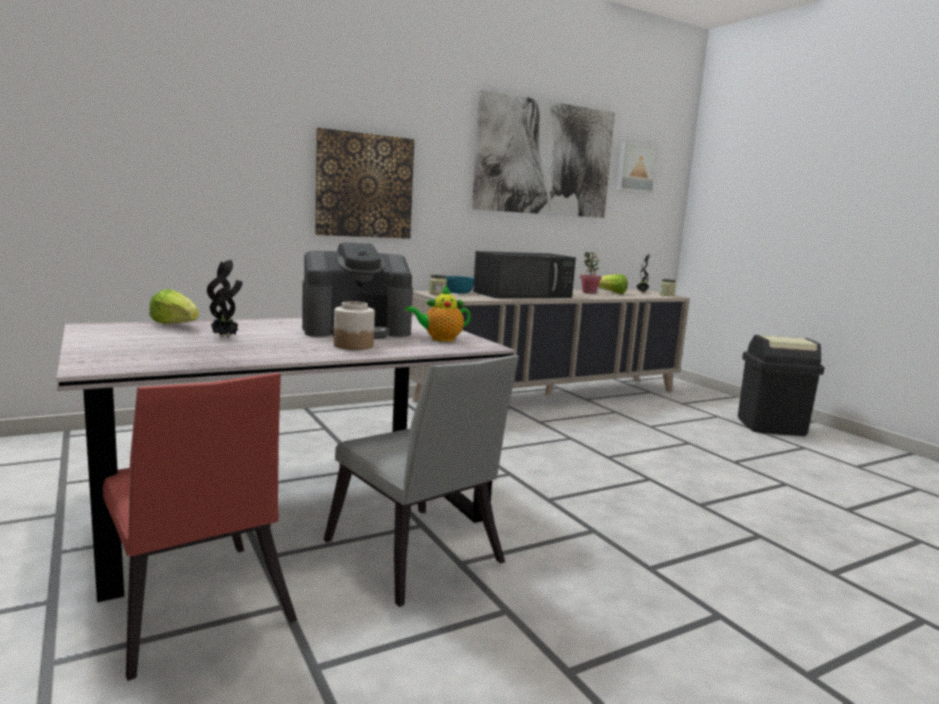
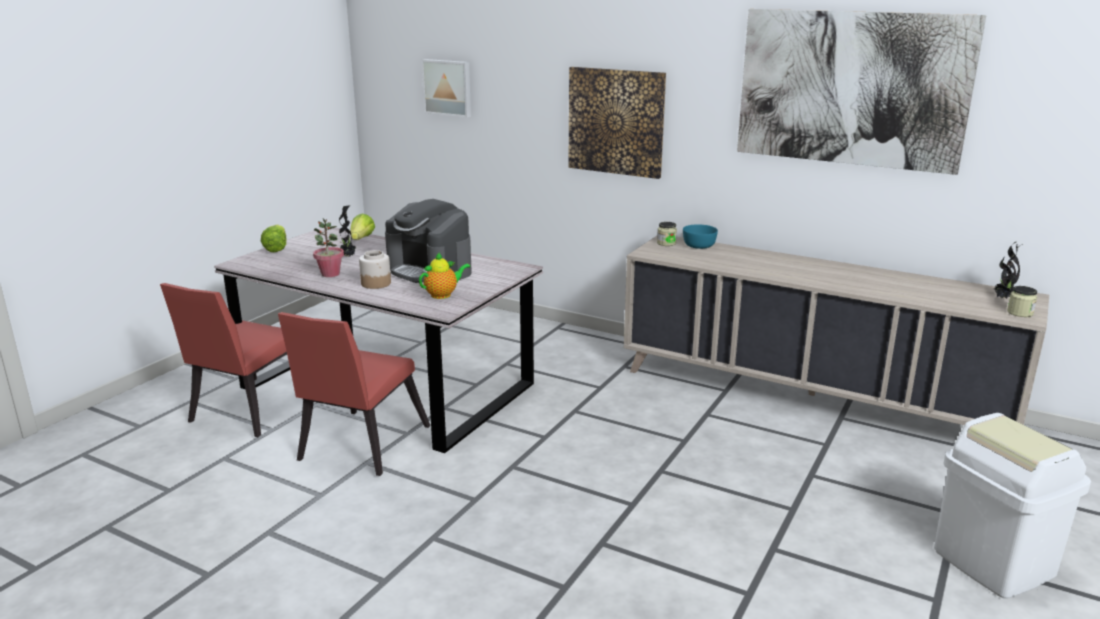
camera: 60 degrees right, 10 degrees up
grey chair [324,355,519,607] -> red chair [278,312,431,476]
teapot [406,286,471,342] -> teapot turned 105 degrees clockwise [419,252,470,299]
black microwave [473,251,576,298] -> none
potted plant [580,252,602,294] -> potted plant moved to [313,218,344,277]
lettuce [598,274,628,294] -> lettuce moved to [261,224,287,252]
picture [616,142,659,193] -> picture moved to [421,59,471,118]
black trash can [738,335,825,436] -> white trash can [934,413,1091,599]

